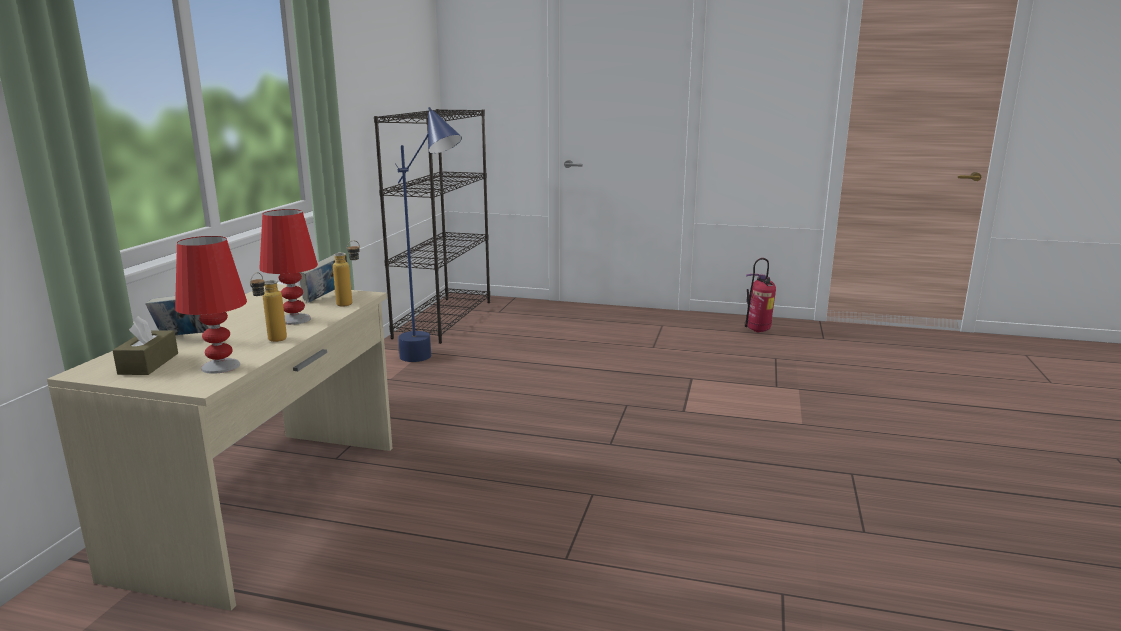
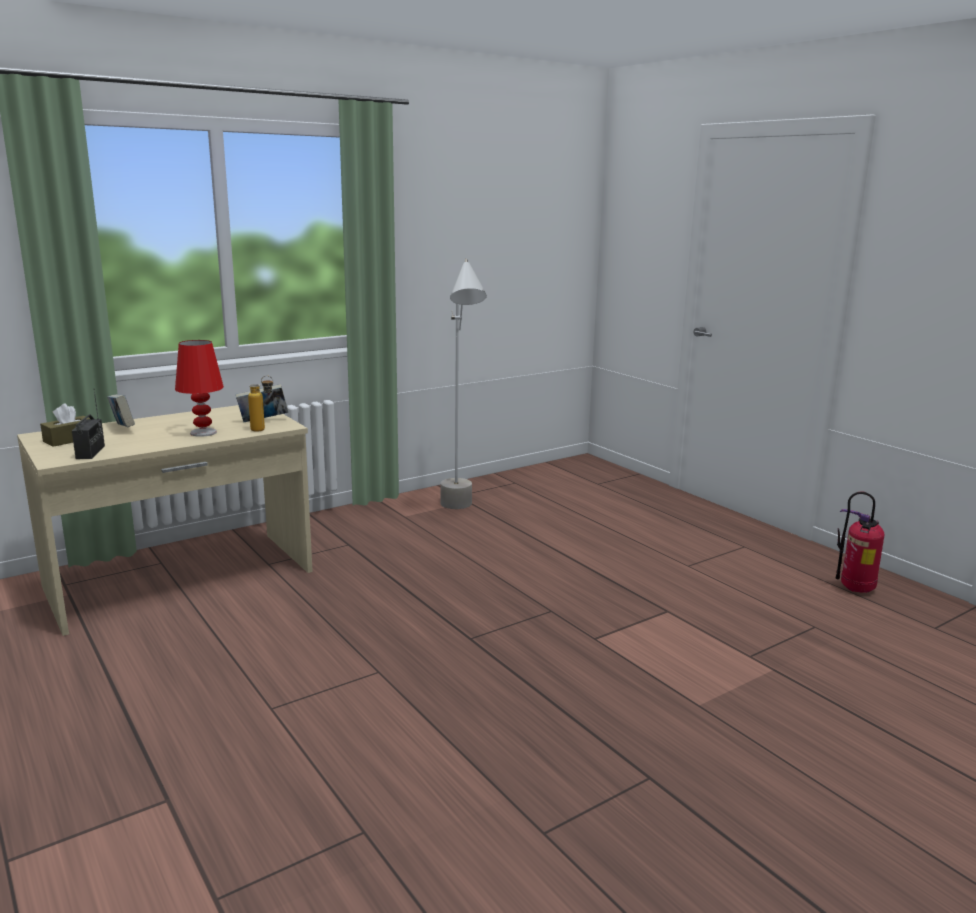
camera: 40 degrees right, 0 degrees up
red table lamp [175,236,247,374] -> radio [72,391,105,459]
bottle [250,272,287,342] -> none
black bookcase [374,109,490,344] -> none
blue floor lamp [395,107,462,362] -> grey floor lamp [440,258,487,509]

